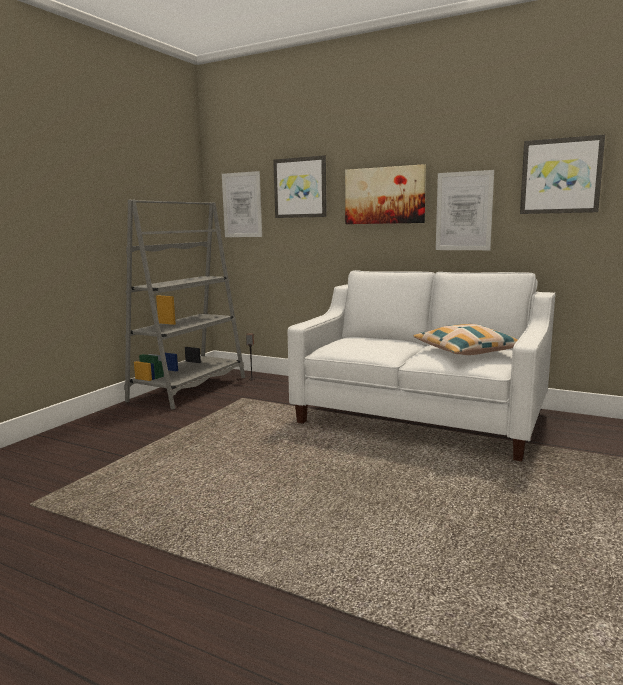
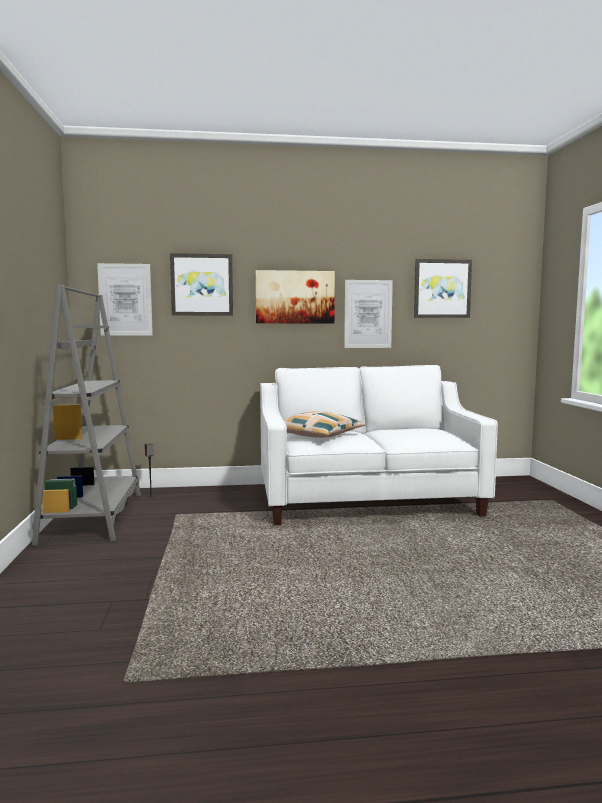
camera: 35 degrees left, 5 degrees down
pillow [414,324,518,355] -> pillow moved to [283,411,365,438]

